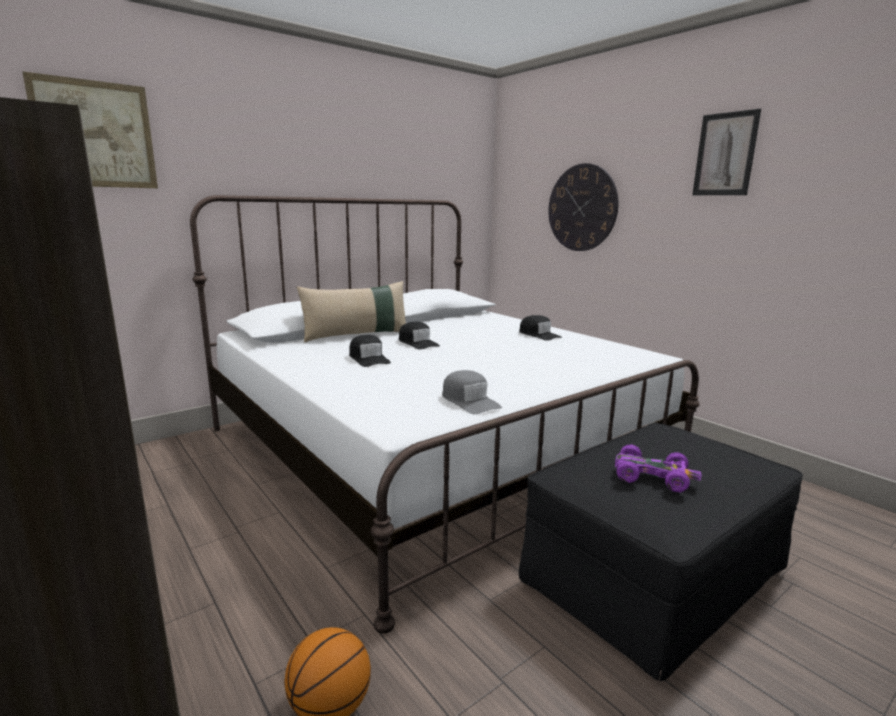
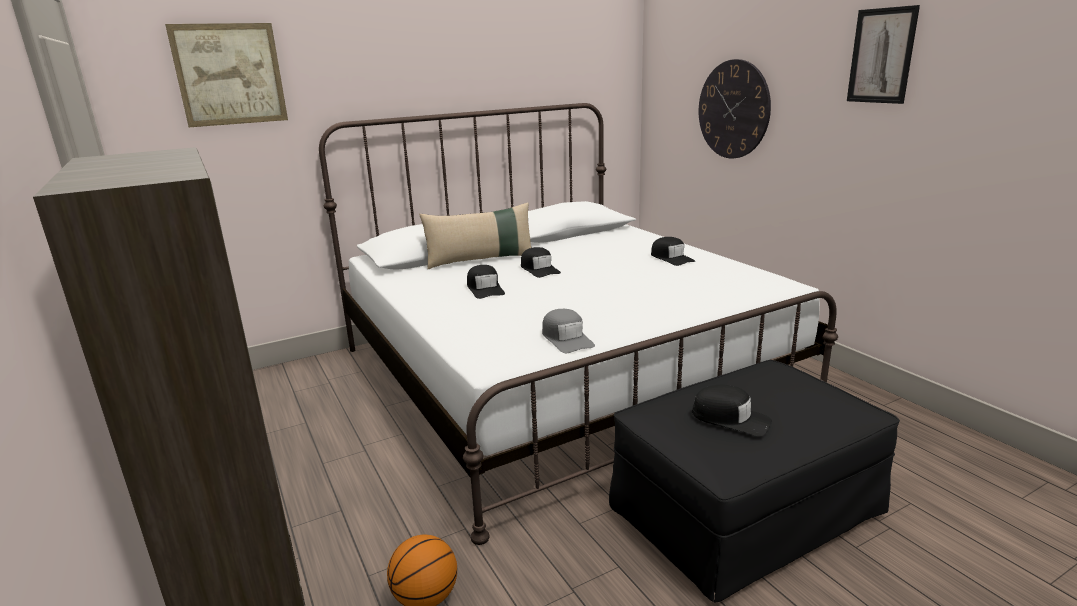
camera: 10 degrees right, 5 degrees up
purple toy car [615,444,702,492] -> black cap [692,385,772,436]

